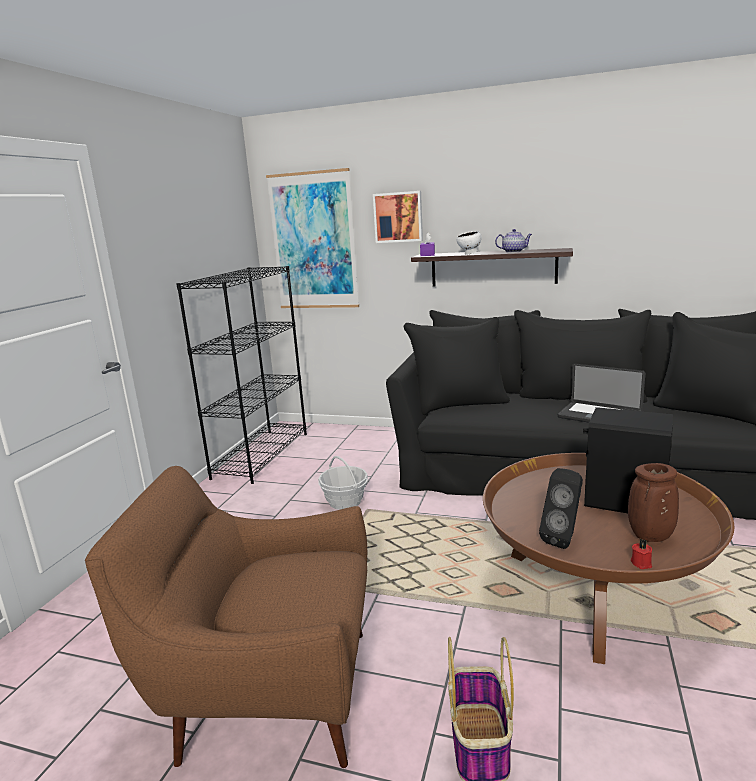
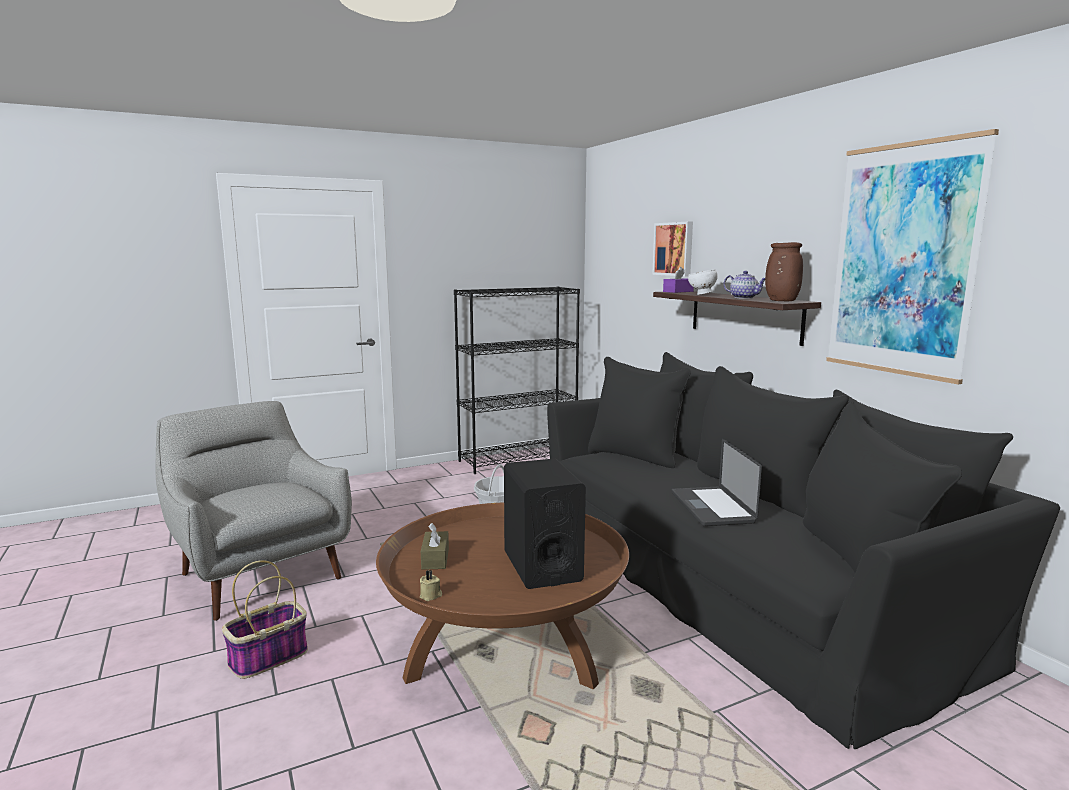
camera: 45 degrees right, 5 degrees down
brown armchair [85,466,367,768] -> grey armchair [156,401,352,621]
picture [266,168,359,308] -> picture moved to [826,129,999,384]
black speaker [539,468,583,549] -> brown tissue box [421,523,449,570]
brown vase [628,463,679,542] -> brown vase moved to [765,242,803,301]
red candle [631,539,652,569] -> beige candle [420,570,442,601]

